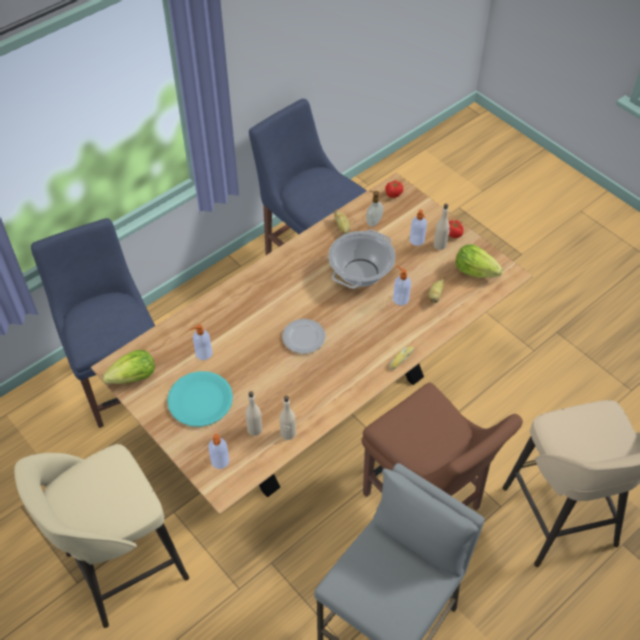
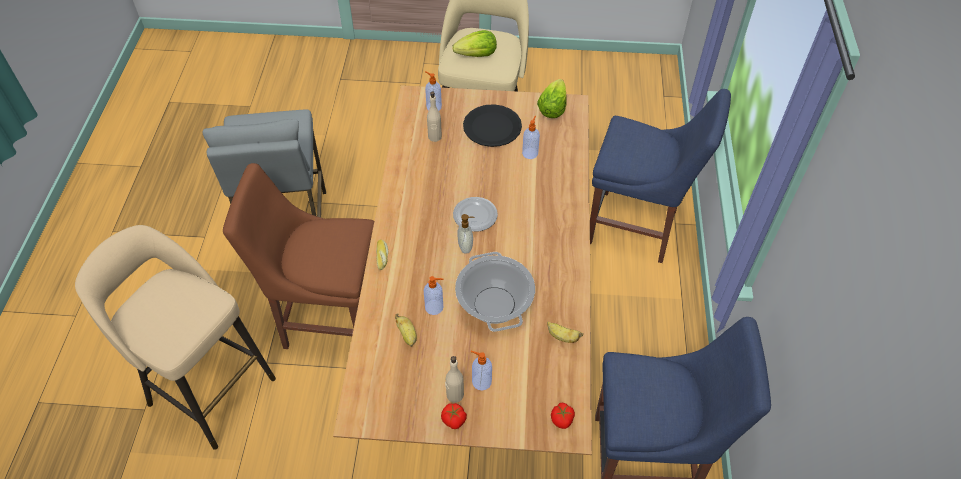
camera: 135 degrees right, 0 degrees up
turquoise plate [167,371,233,427] -> black plate [463,104,522,147]
beige bottle [280,396,296,440] -> none
soap dispenser [366,191,383,227] -> soap dispenser moved to [457,214,474,254]
lettuce [455,244,503,278] -> lettuce moved to [452,30,497,57]

